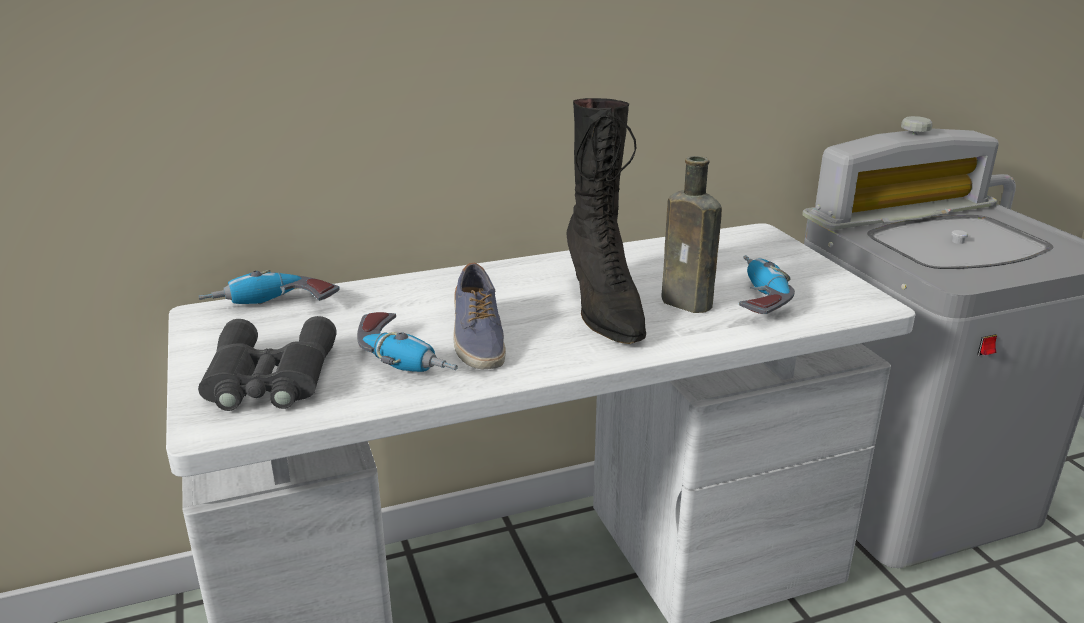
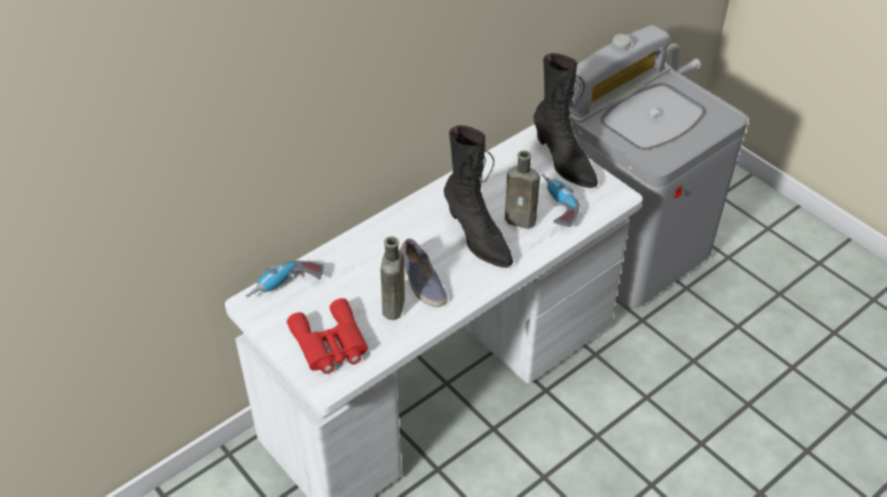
camera: 20 degrees left, 20 degrees up
grey binoculars [198,316,337,411] -> red binoculars [287,298,368,374]
power drill [357,312,458,372] -> brown bottle [381,236,405,320]
none -> black boot [533,53,598,188]

